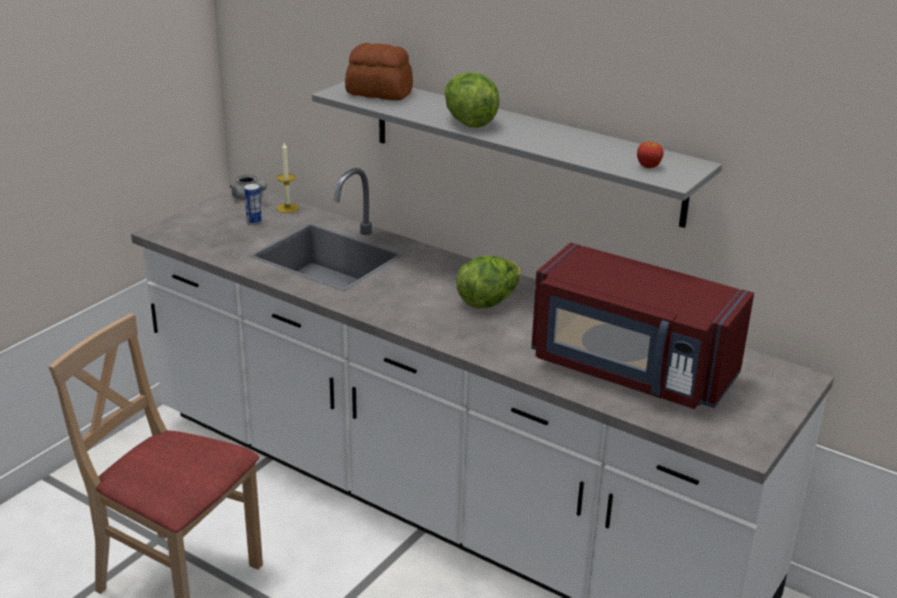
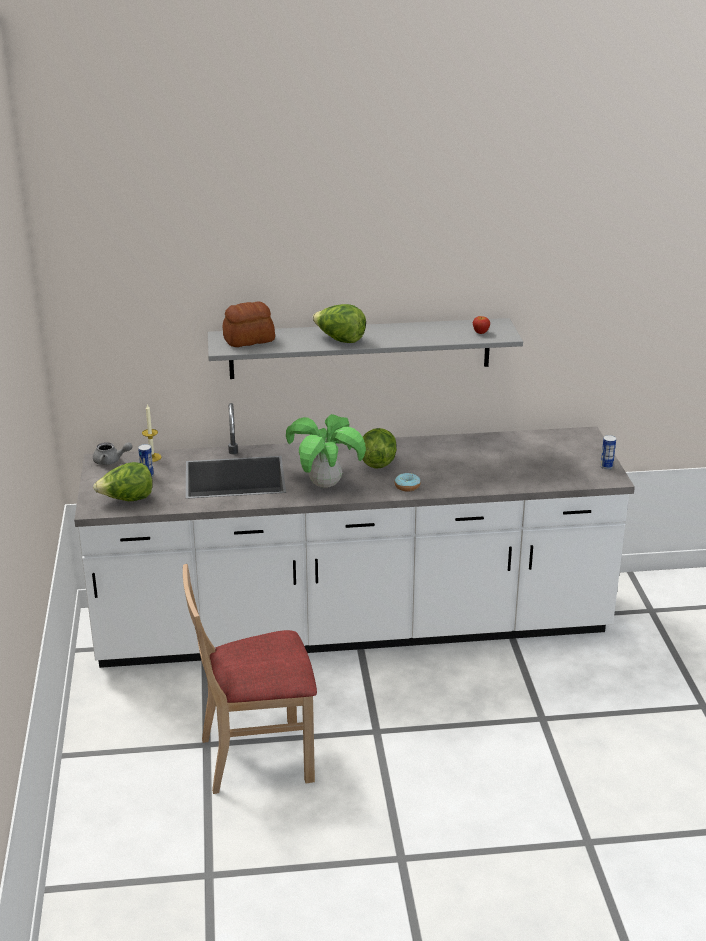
camera: 40 degrees left, 0 degrees up
red microwave [531,243,754,409] -> none
none -> lettuce [93,462,153,501]
none -> potted plant [286,414,366,488]
none -> donut [395,473,421,492]
none -> can [601,435,616,469]

